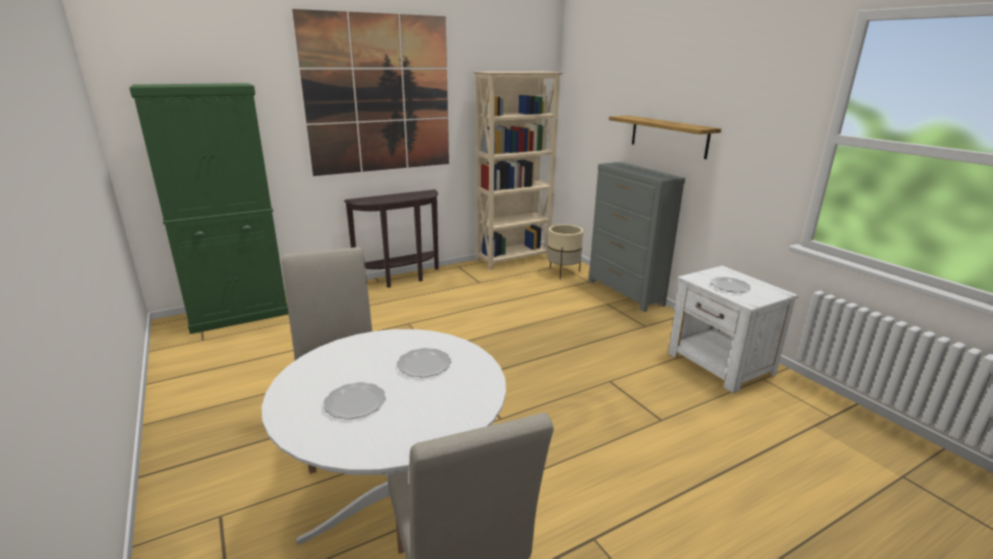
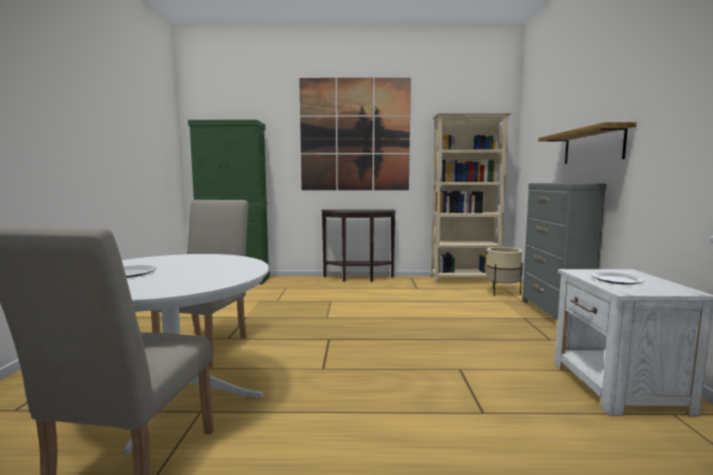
camera: 30 degrees right, 15 degrees down
plate [397,348,451,377] -> none

